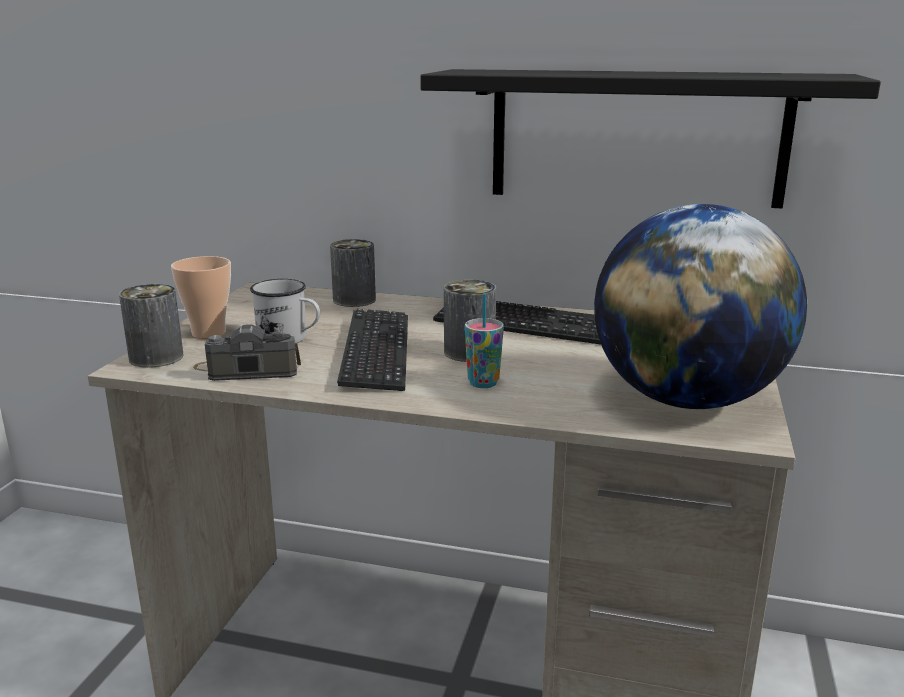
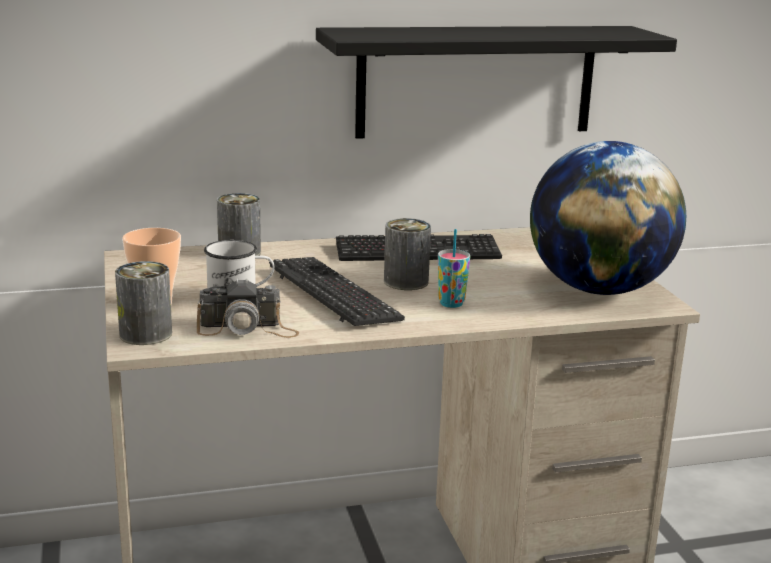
camera: 30 degrees left, 0 degrees up
camera [193,324,301,381] -> camera turned 150 degrees counterclockwise [197,278,299,338]

